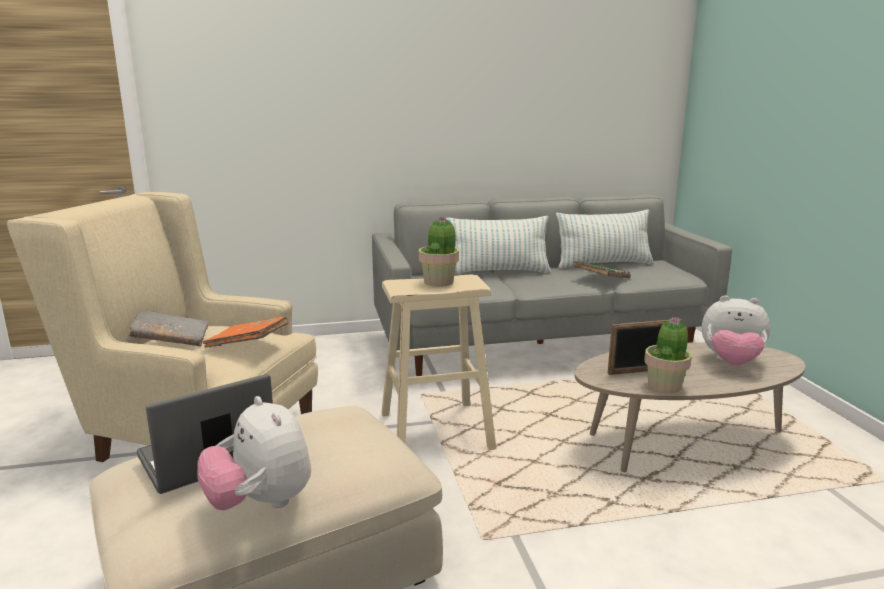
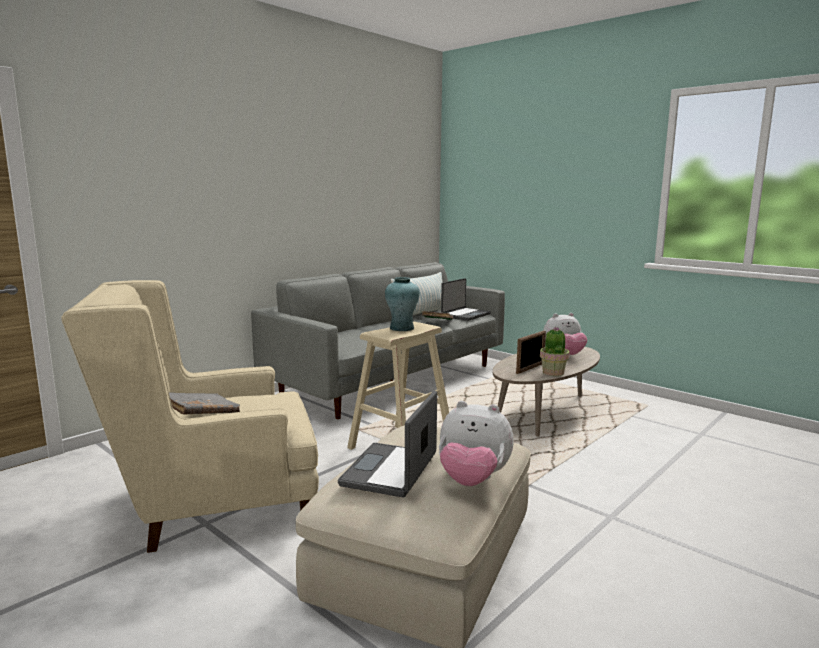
camera: 35 degrees left, 5 degrees down
orange book [203,317,289,348] -> none
potted plant [419,216,459,287] -> turquoise vase [385,277,420,331]
pillow [446,216,551,275] -> none
none -> laptop [441,278,491,321]

